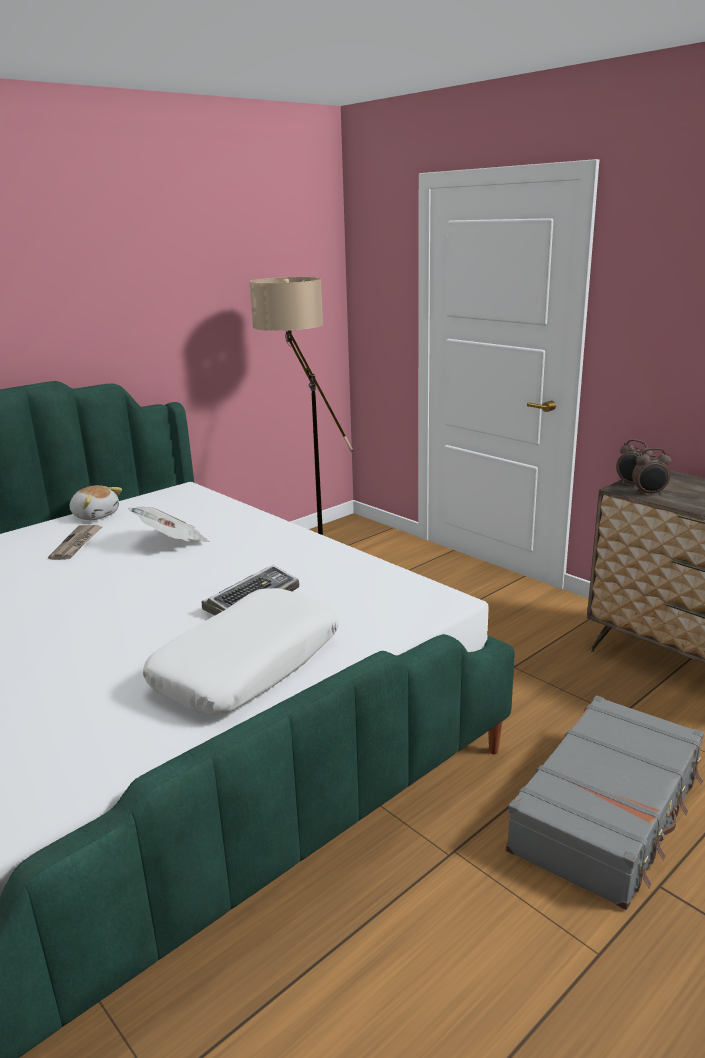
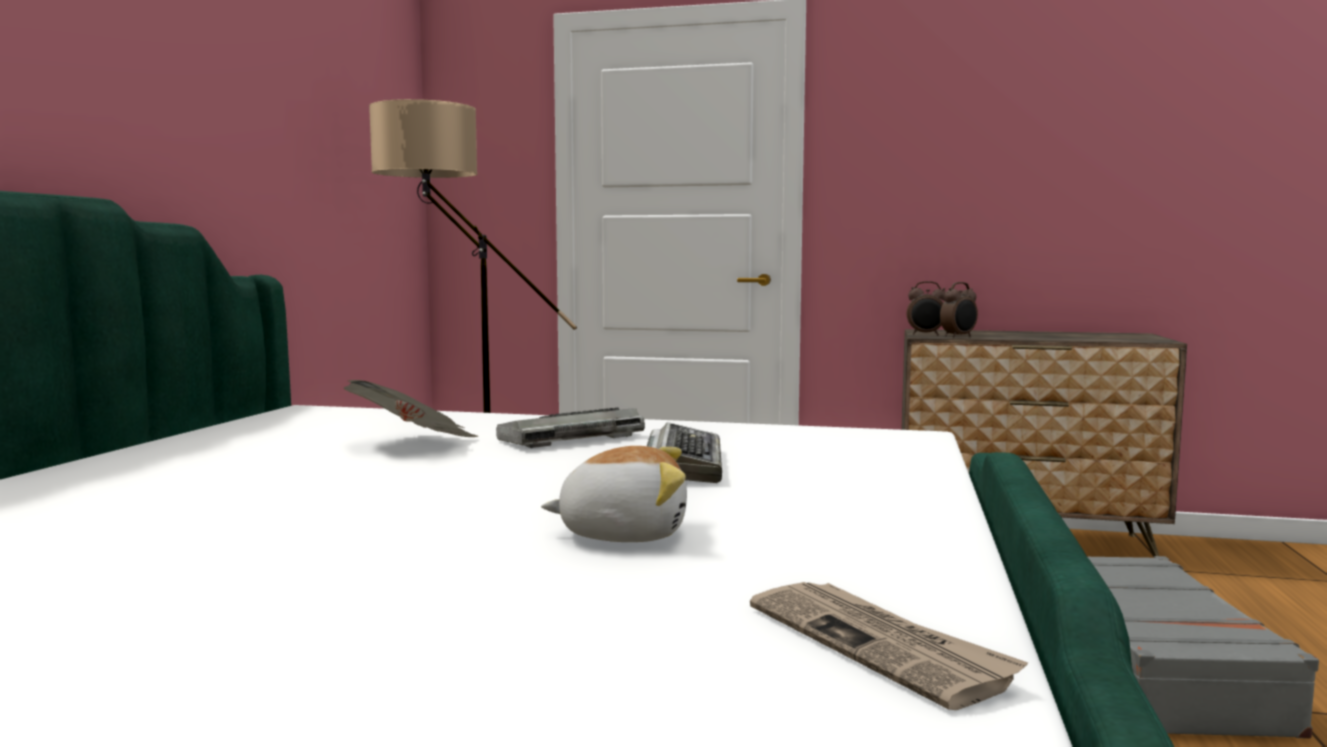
camera: 35 degrees left, 15 degrees down
newspaper [48,525,102,560] -> newspaper moved to [750,582,1028,710]
plush toy [70,485,122,520] -> plush toy moved to [541,446,687,542]
white pillow [143,588,339,715] -> none
none -> keyboard [496,408,645,448]

